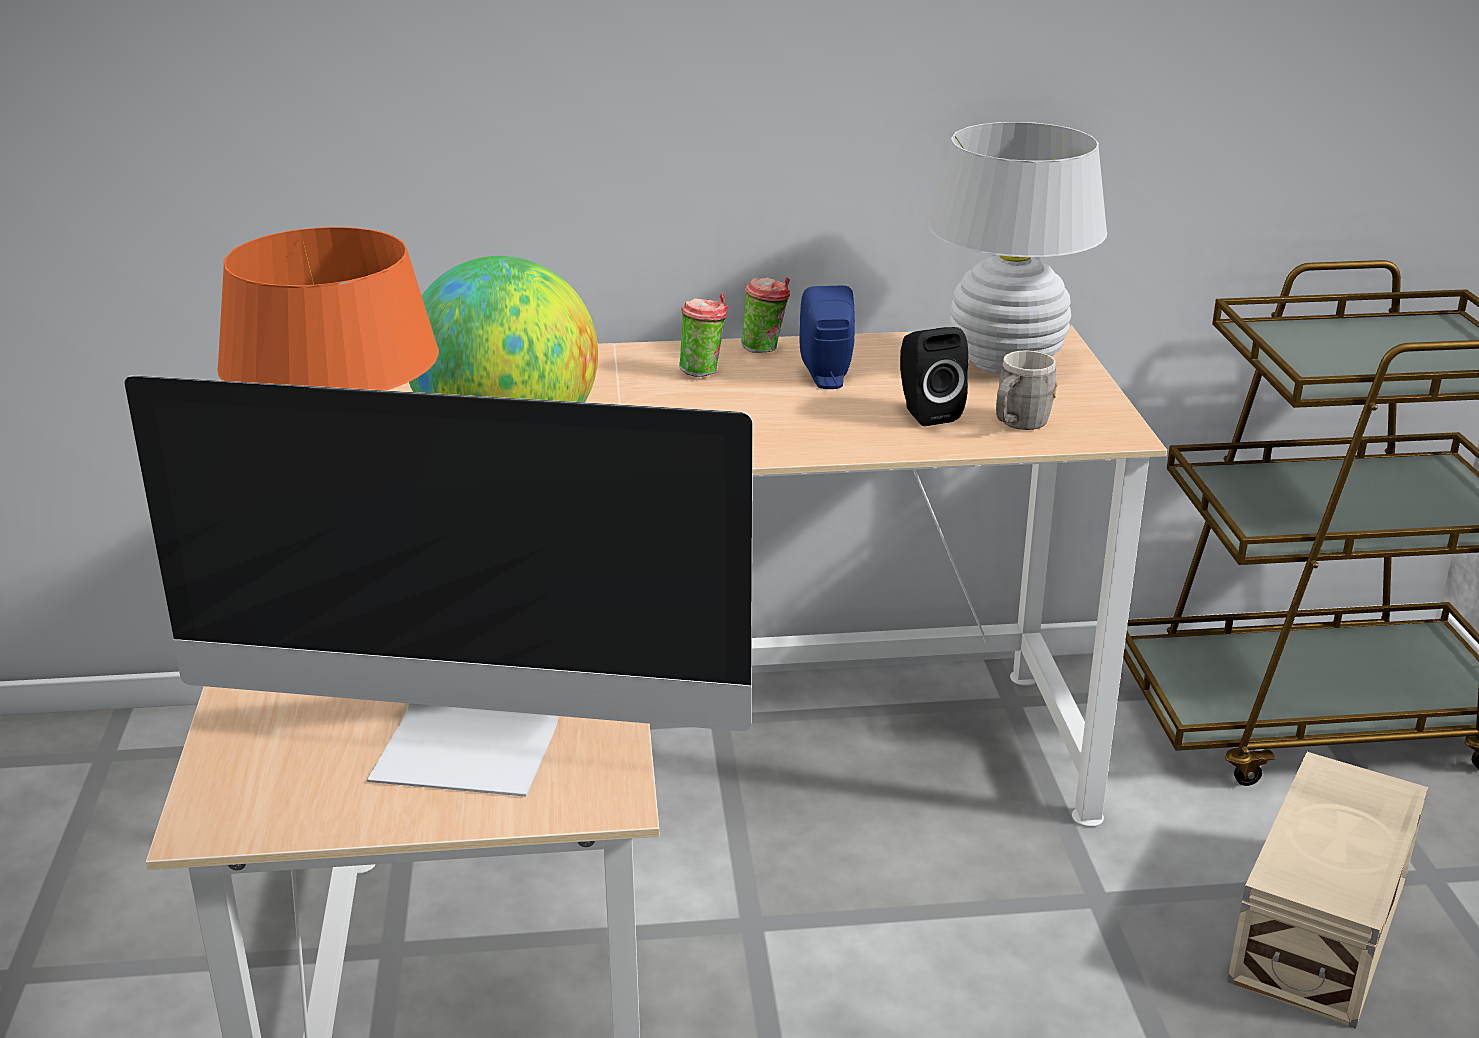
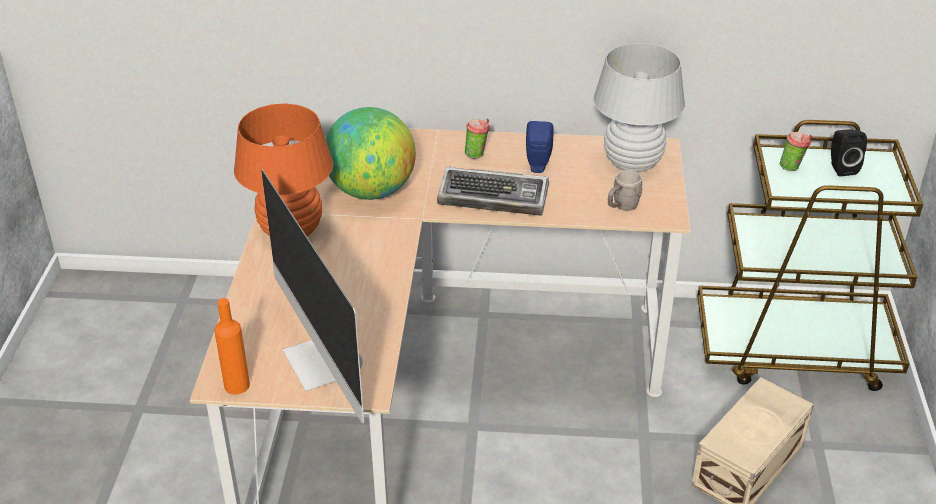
camera: 10 degrees right, 10 degrees up
monitor [125,375,753,797] -> monitor turned 45 degrees clockwise [261,169,364,423]
cup [741,277,790,353] -> cup moved to [780,132,812,171]
black speaker [900,327,969,426] -> black speaker moved to [831,129,867,177]
none -> orange bottle [214,298,250,395]
none -> keyboard [437,166,549,216]

